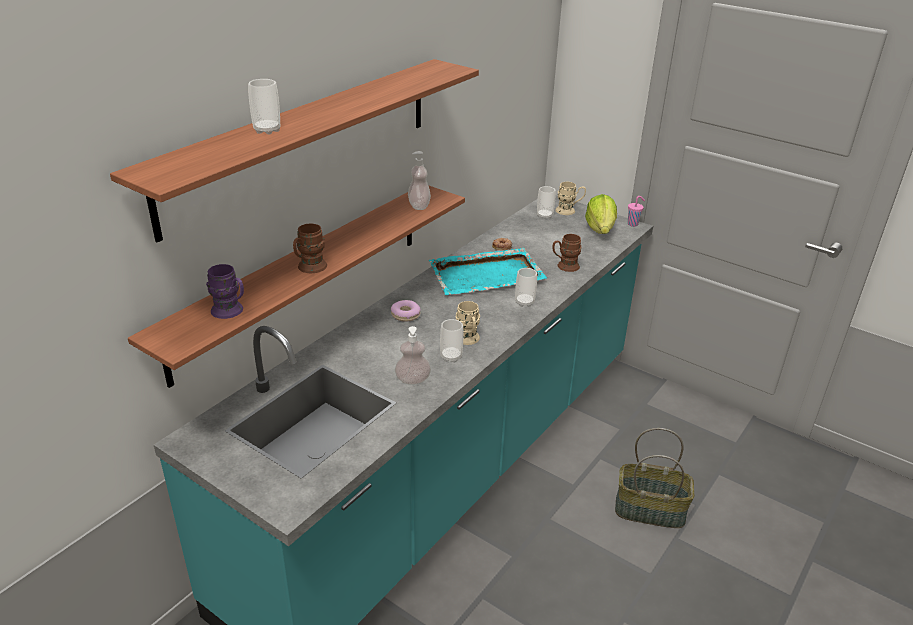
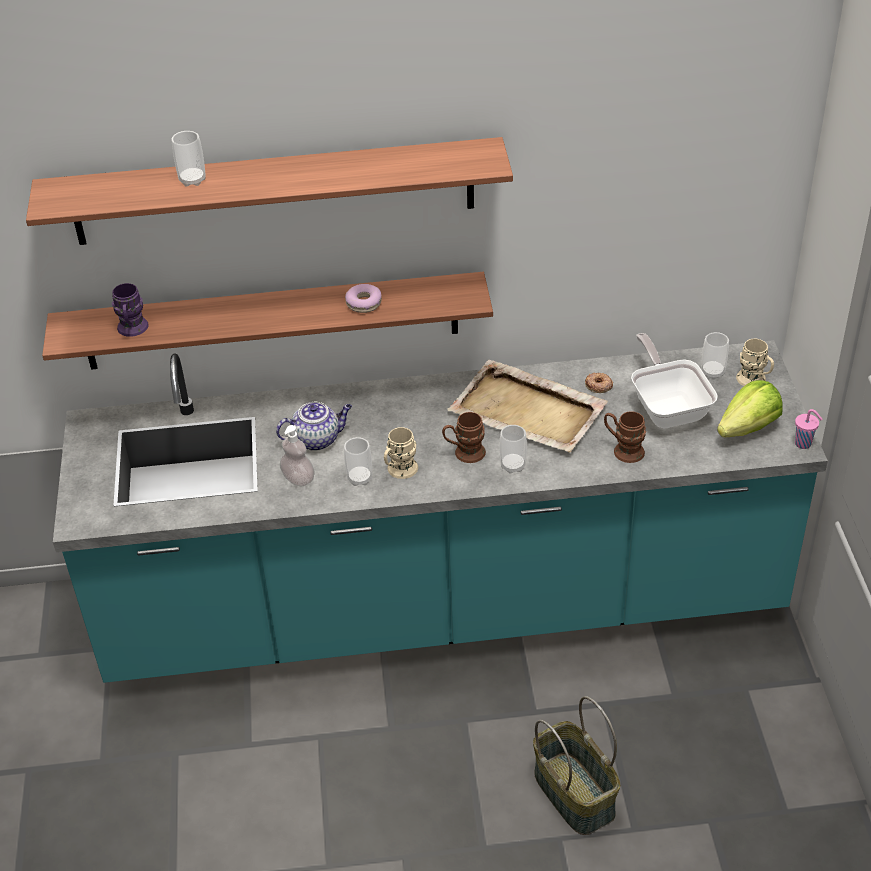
camera: 50 degrees right, 10 degrees up
brown mug [293,224,327,273] -> brown mug moved to [442,412,486,463]
donut [391,300,421,322] -> donut moved to [345,284,382,313]
soap dispenser [408,151,431,210] -> none
turquoise tray [429,248,547,295] -> beige tray [448,360,608,453]
none -> teapot [276,402,352,451]
none -> frying pan [631,333,718,428]

